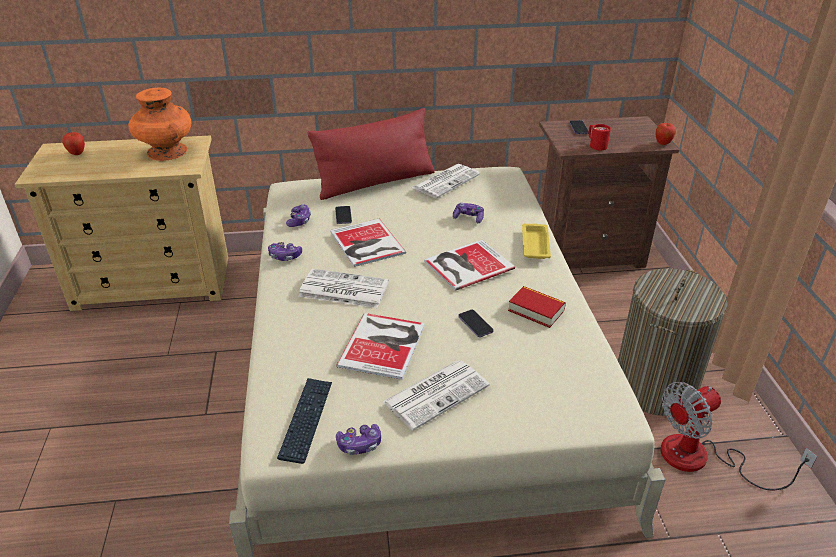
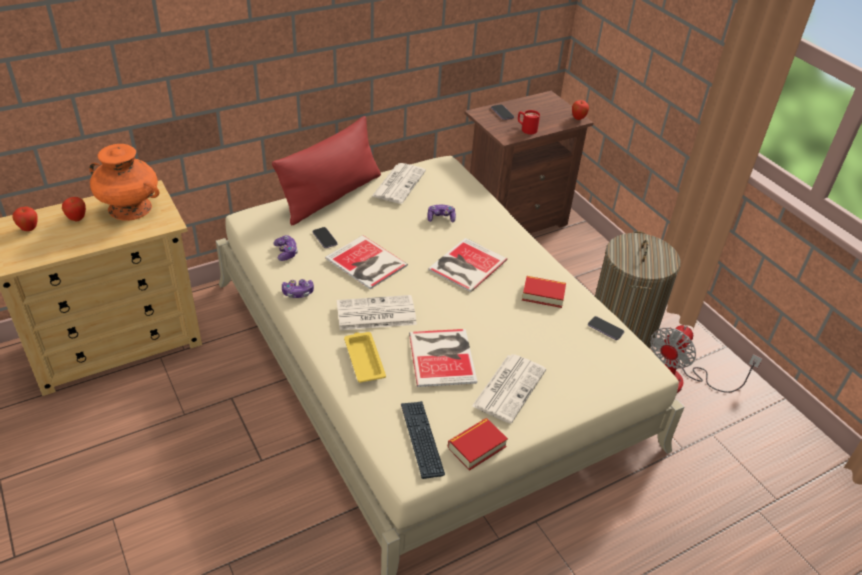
camera: 25 degrees left, 5 degrees up
game controller [336,424,381,455] -> book [448,419,508,471]
phone [458,310,494,337] -> phone moved to [588,316,624,340]
yellow tray [522,223,551,259] -> yellow tray moved to [344,332,386,383]
none -> apple [62,197,86,221]

